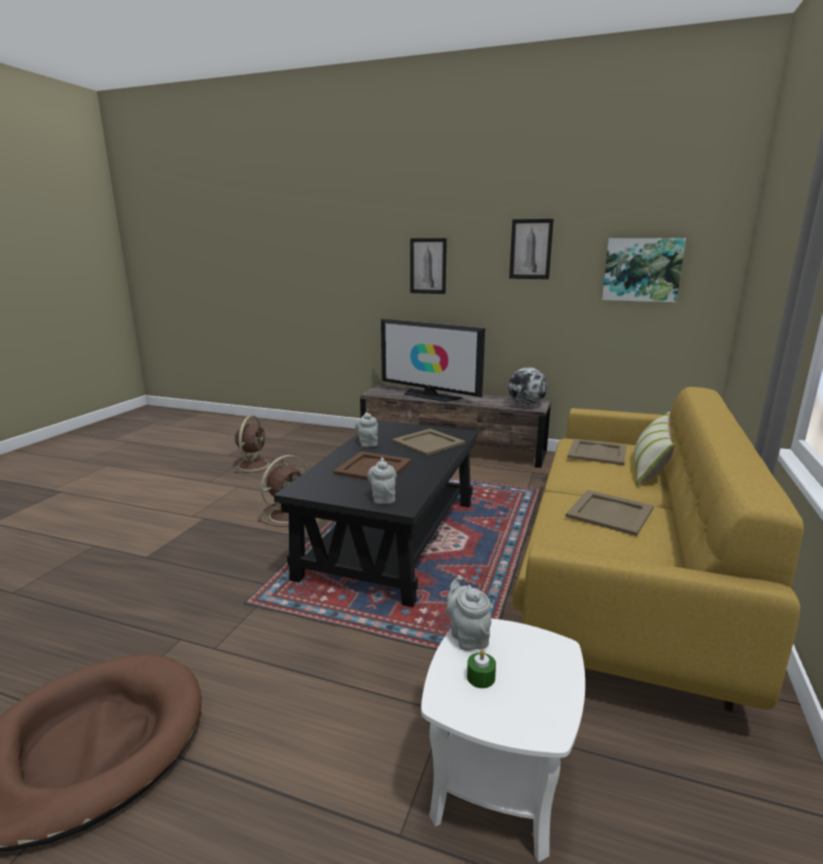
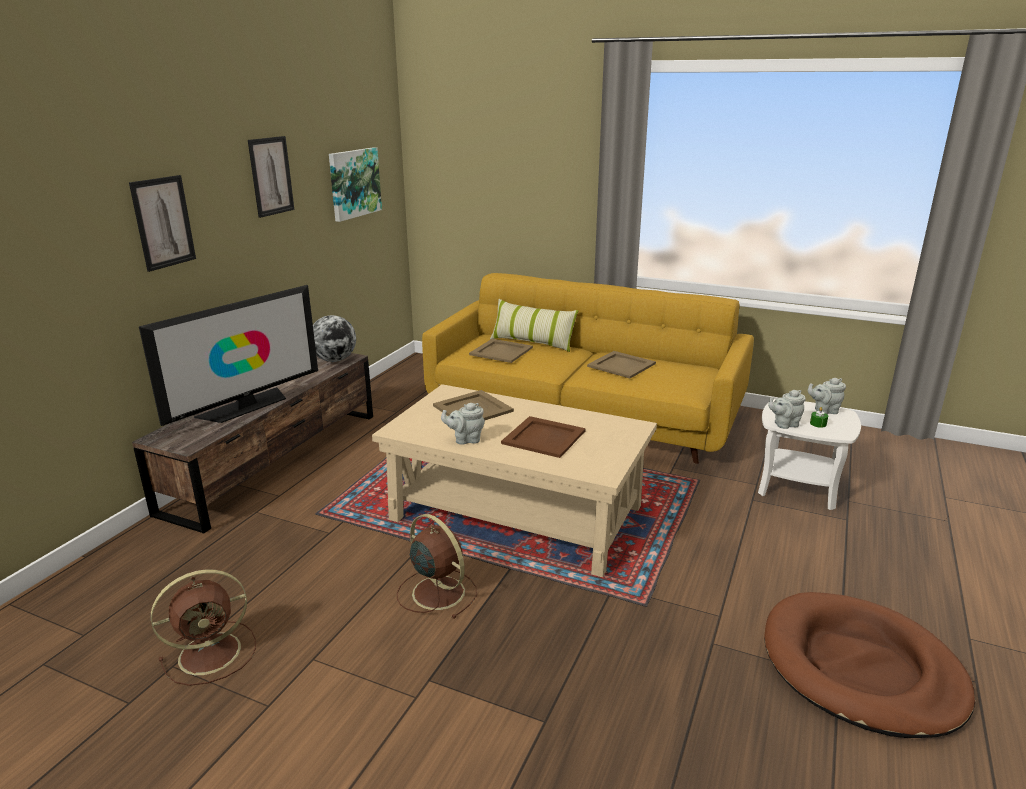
camera: 85 degrees left, 5 degrees up
brown fan [232,415,276,473] -> brown fan turned 135 degrees clockwise [151,570,256,686]
black coffee table [274,420,478,607] -> beige coffee table [372,384,657,577]
grey teapot [367,458,397,504] -> grey teapot moved to [808,378,846,414]

